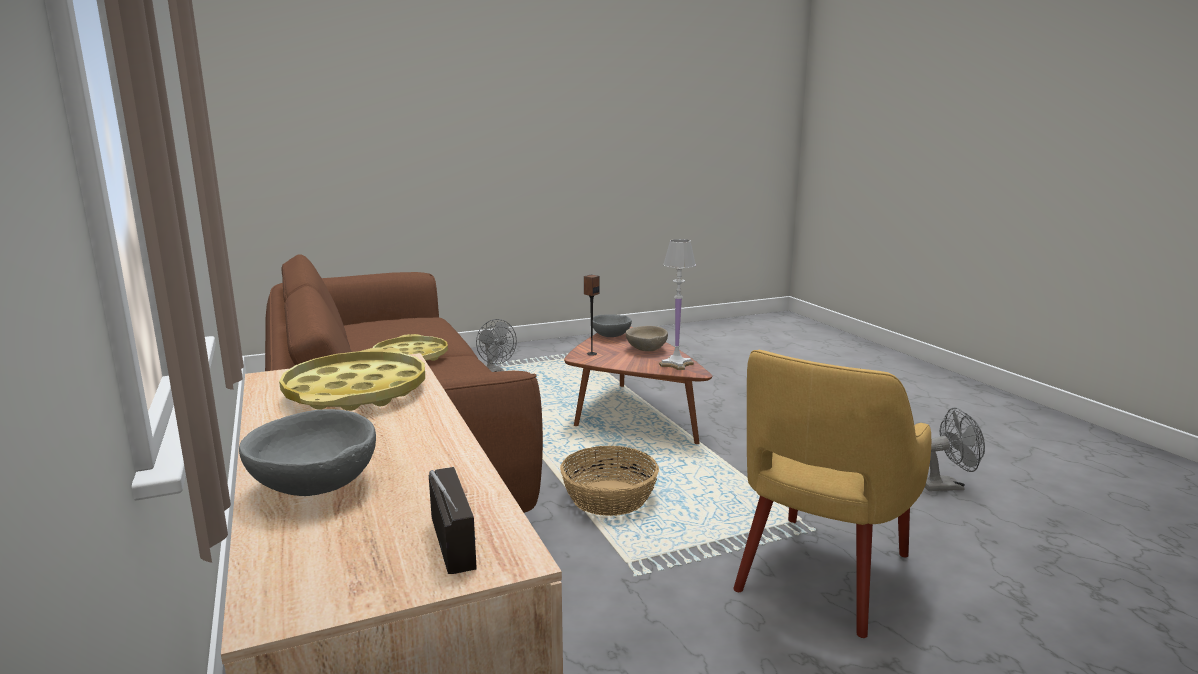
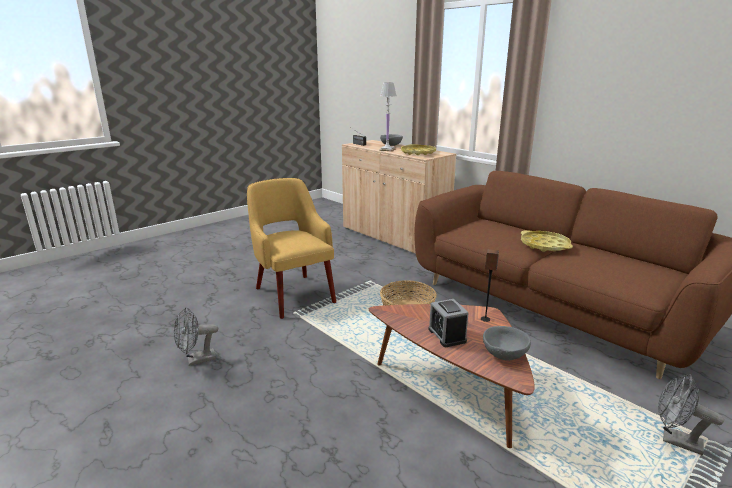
camera: 160 degrees right, 5 degrees up
beige bowl [626,326,668,351] -> alarm clock [428,299,469,347]
white table lamp [659,239,696,370] -> white table lamp moved to [379,82,397,152]
yellow armchair [733,350,931,638] -> yellow armchair turned 45 degrees counterclockwise [247,178,336,319]

